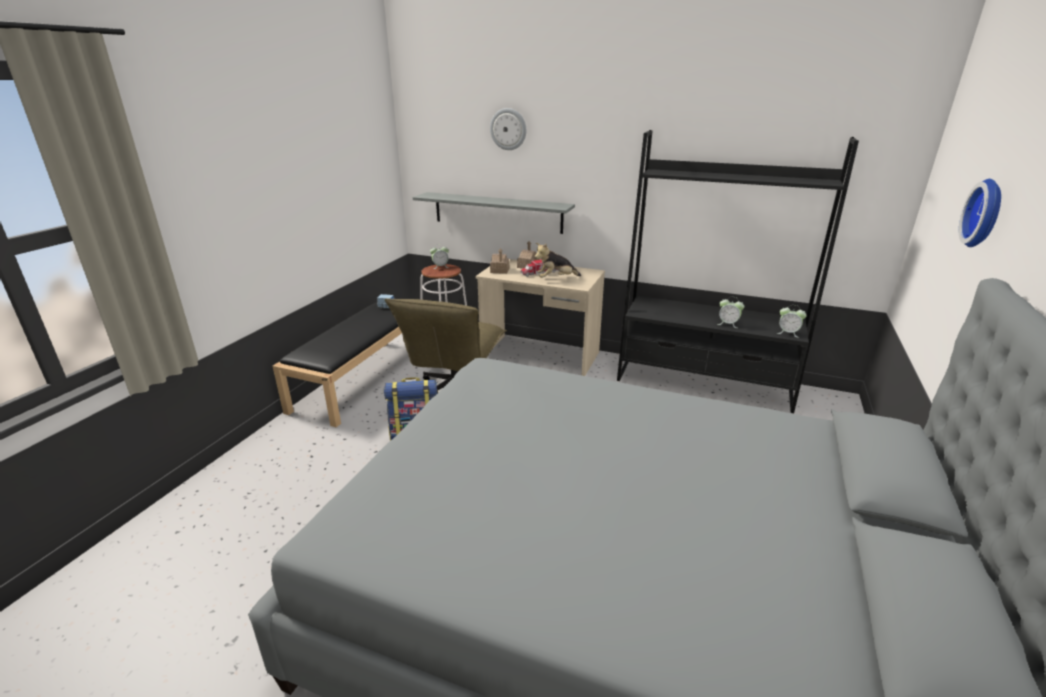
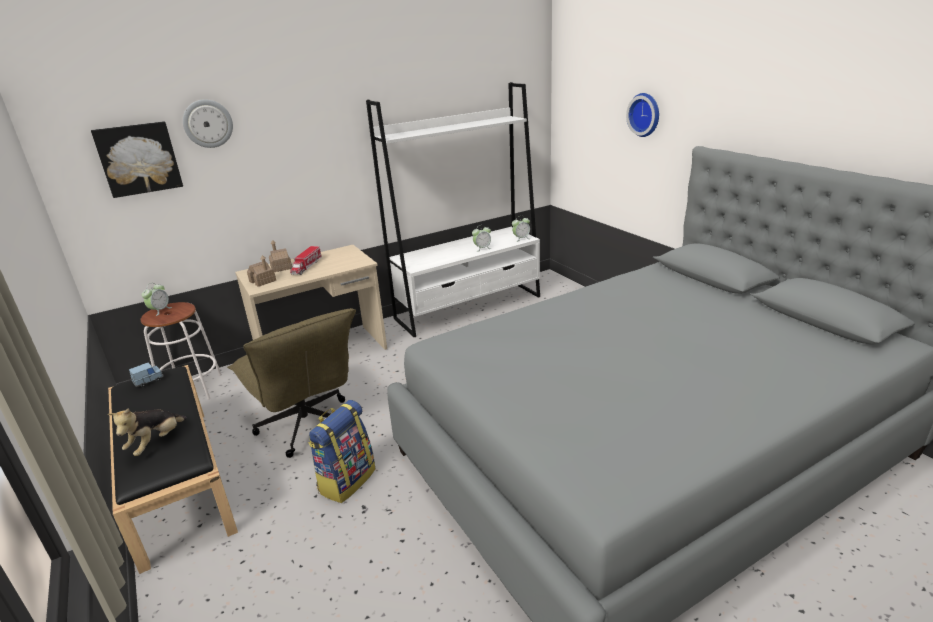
camera: 50 degrees left, 0 degrees up
grey shelf [413,192,575,234] -> none
plush toy [535,243,581,278] -> plush toy moved to [107,408,187,456]
black bookcase [617,130,859,413] -> white bookcase [366,82,540,337]
none -> picture [91,121,183,198]

